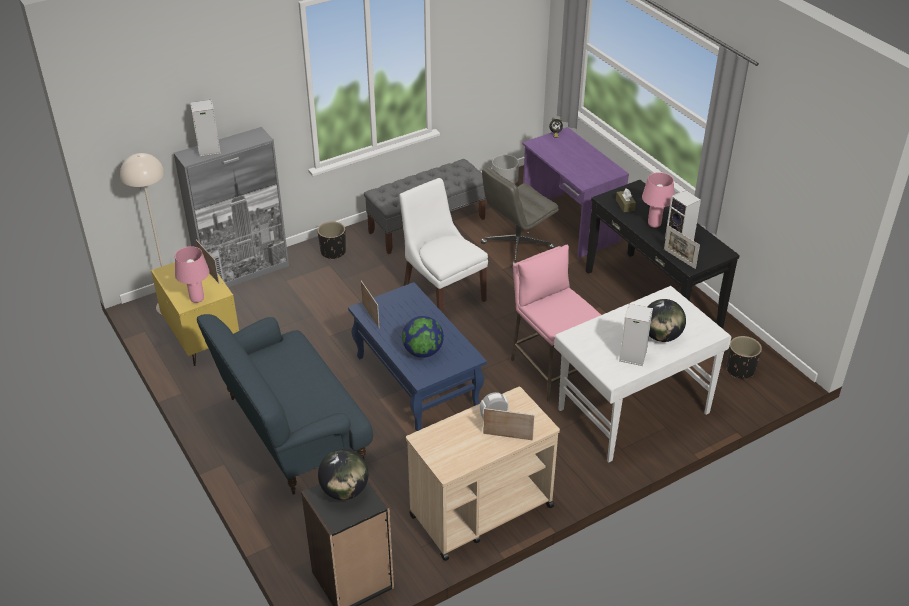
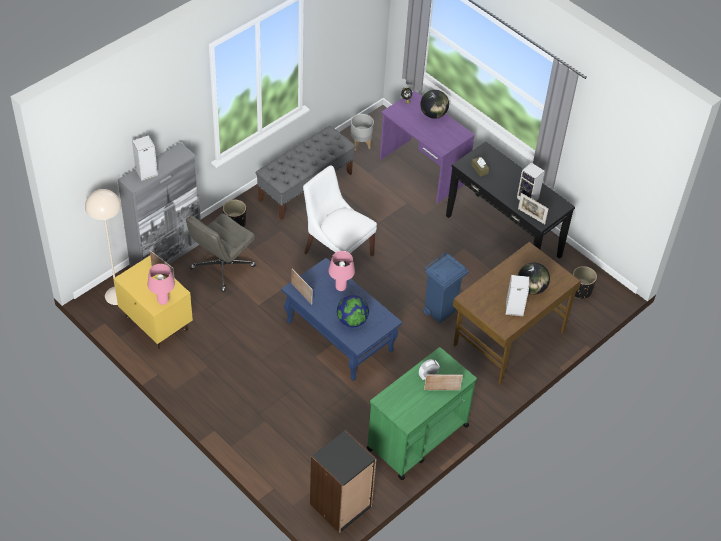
camera: 15 degrees left, 10 degrees up
blue sofa [197,314,373,495] -> none
globe [318,449,369,500] -> globe moved to [420,90,449,119]
beige cart [406,387,560,561] -> green cart [367,347,477,480]
grey office chair [481,167,559,266] -> grey office chair moved to [186,213,256,292]
pink stool [511,245,601,402] -> blue trash can [423,252,469,323]
white desk [554,286,731,463] -> brown desk [453,242,581,384]
pink table lamp [642,172,674,228] -> pink table lamp moved to [329,251,355,291]

